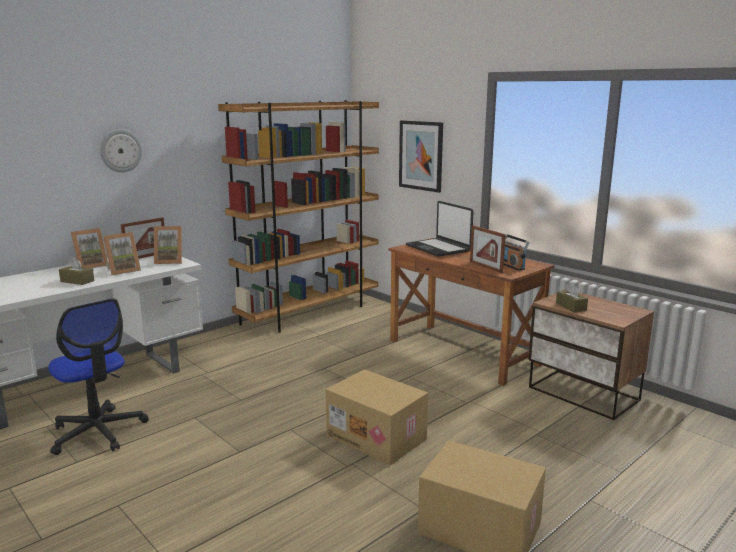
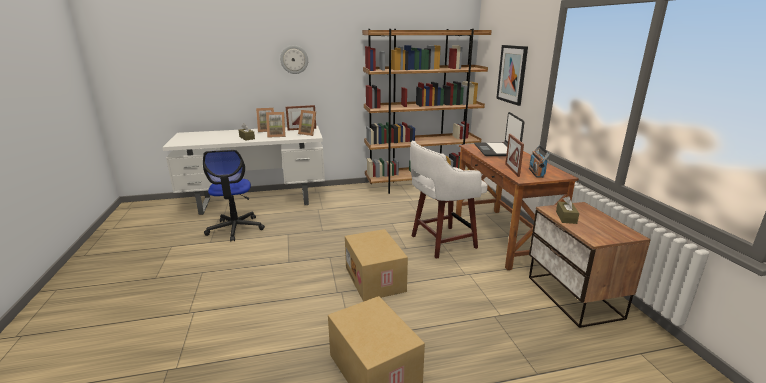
camera: 30 degrees right, 5 degrees up
none -> white stool [410,141,488,259]

